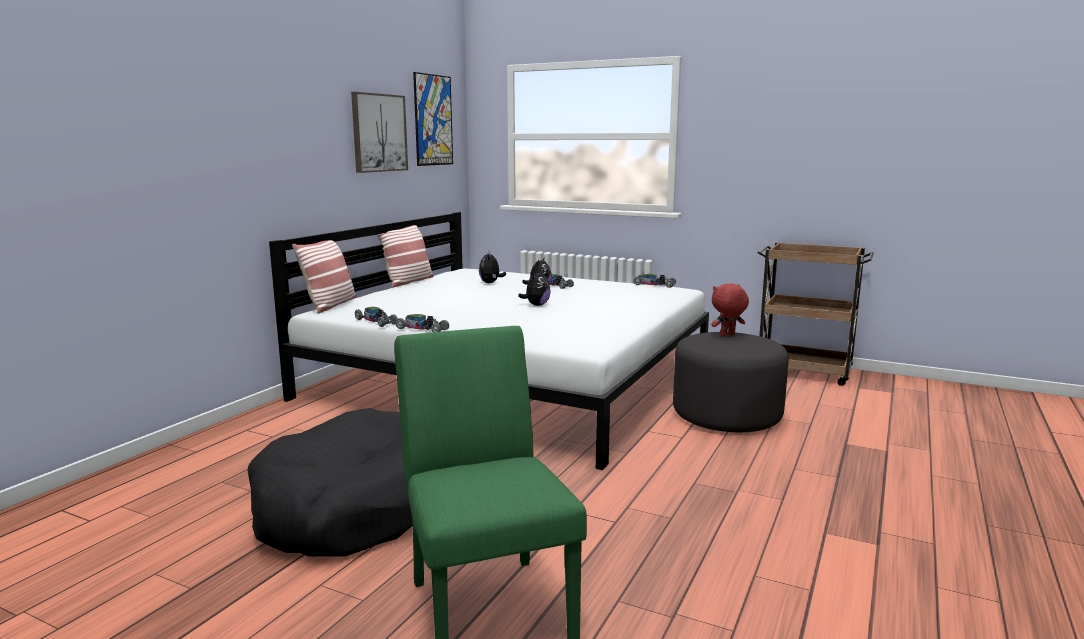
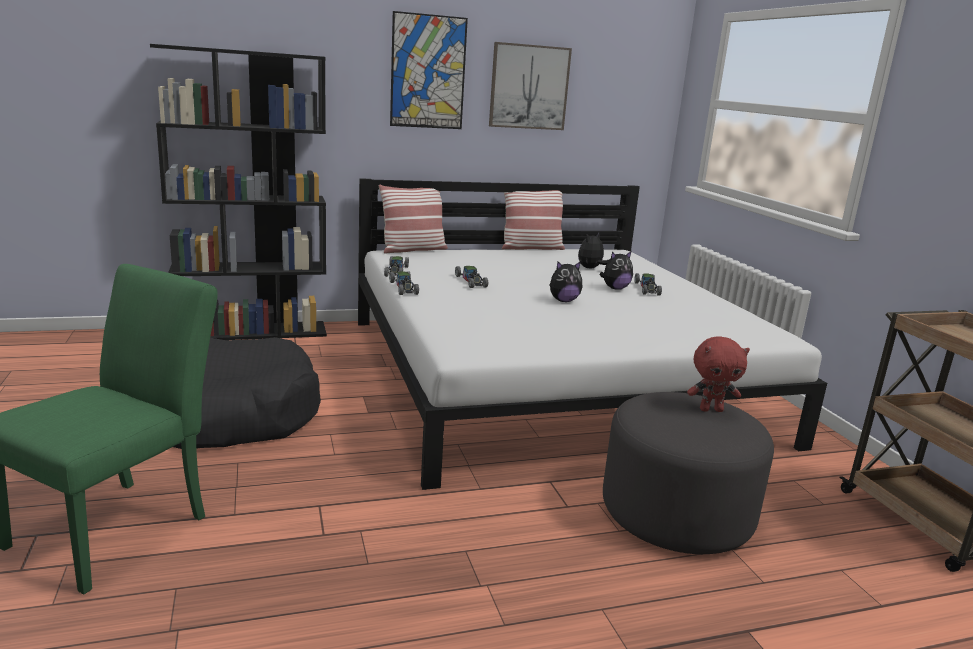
camera: 45 degrees right, 5 degrees up
picture [413,72,453,166] -> picture moved to [390,11,468,129]
toy car [633,274,676,288] -> toy car moved to [455,266,488,288]
red plush toy [711,283,749,337] -> red plush toy turned 150 degrees clockwise [687,336,750,412]
none -> black bookcase [150,44,327,340]

